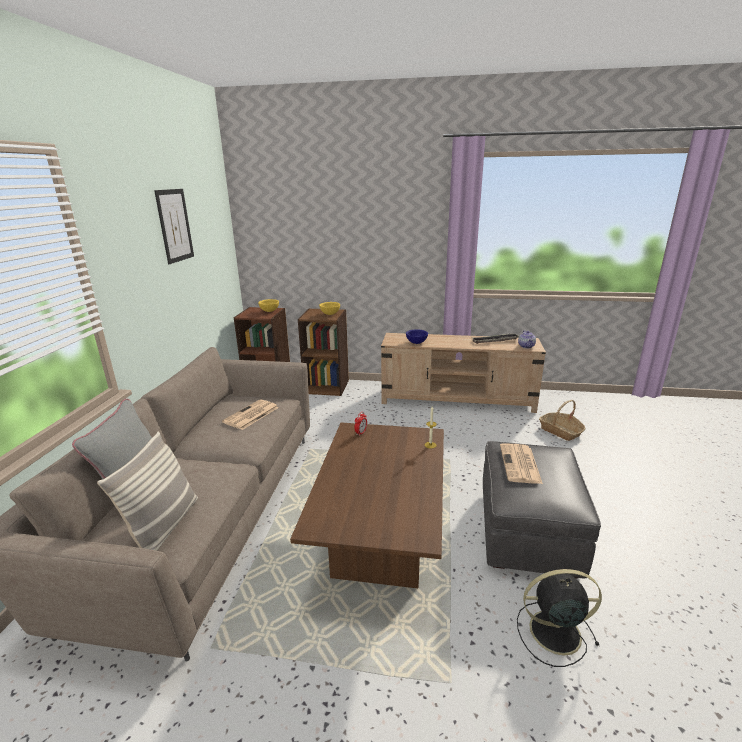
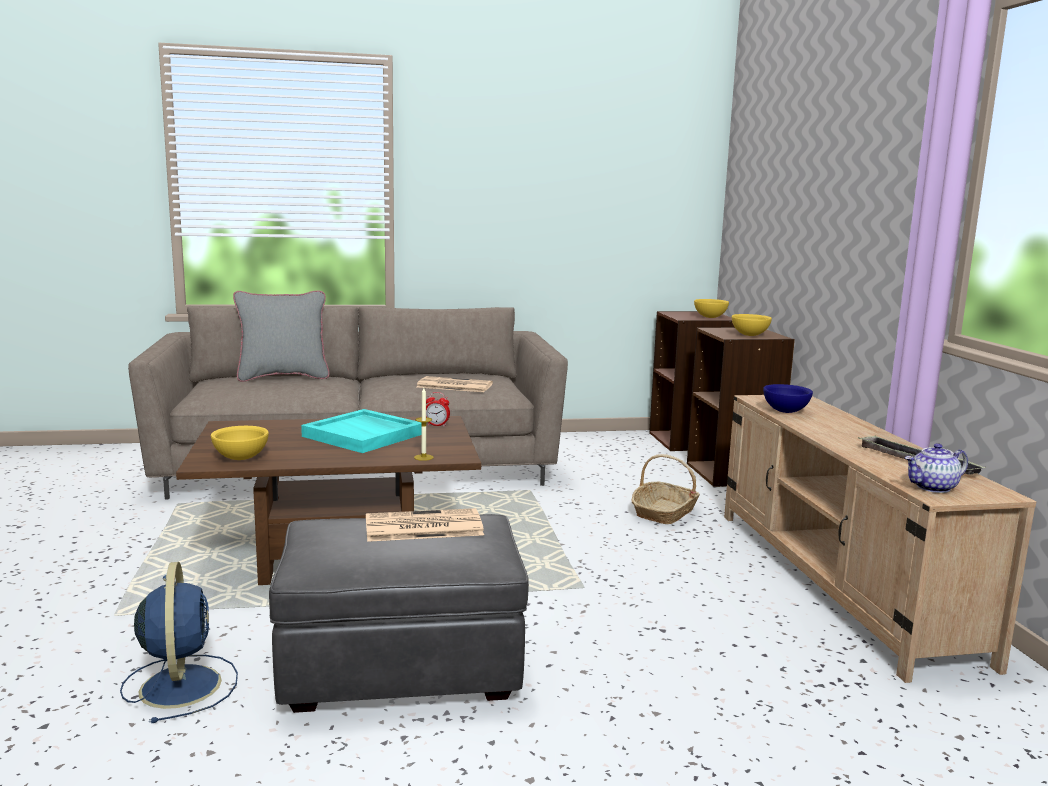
camera: 70 degrees right, 10 degrees down
pillow [97,431,198,551] -> none
picture [154,189,194,264] -> none
black fan [517,569,602,667] -> blue fan [120,562,238,723]
basket [539,400,585,441] -> basket moved to [632,454,700,524]
none -> yellow bowl [211,426,269,460]
none -> turquoise tray [301,409,421,453]

